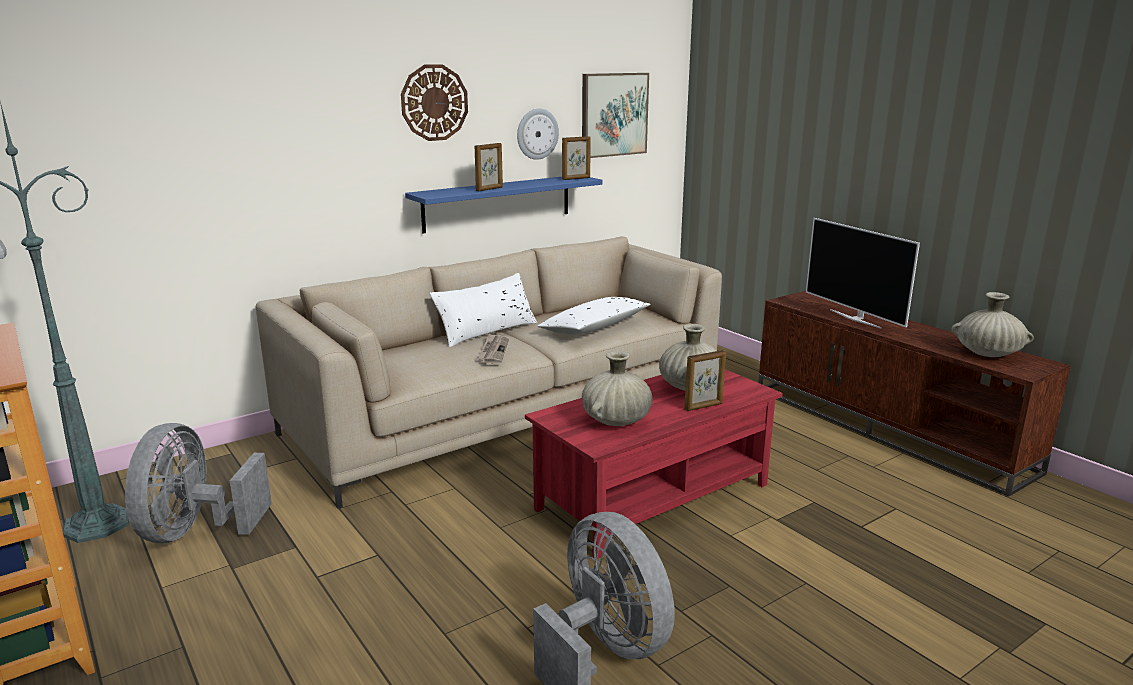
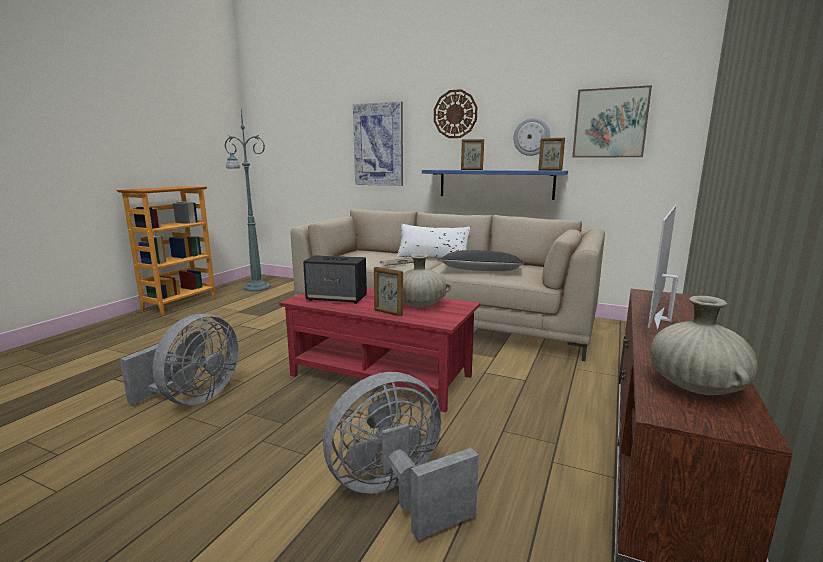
camera: 60 degrees right, 5 degrees down
grey fan [125,423,272,543] -> grey fan moved to [323,372,479,540]
white pillow [537,297,651,335] -> black pillow [438,250,524,271]
beige vase [582,351,653,426] -> speaker [303,255,367,304]
none -> picture [353,102,403,186]

